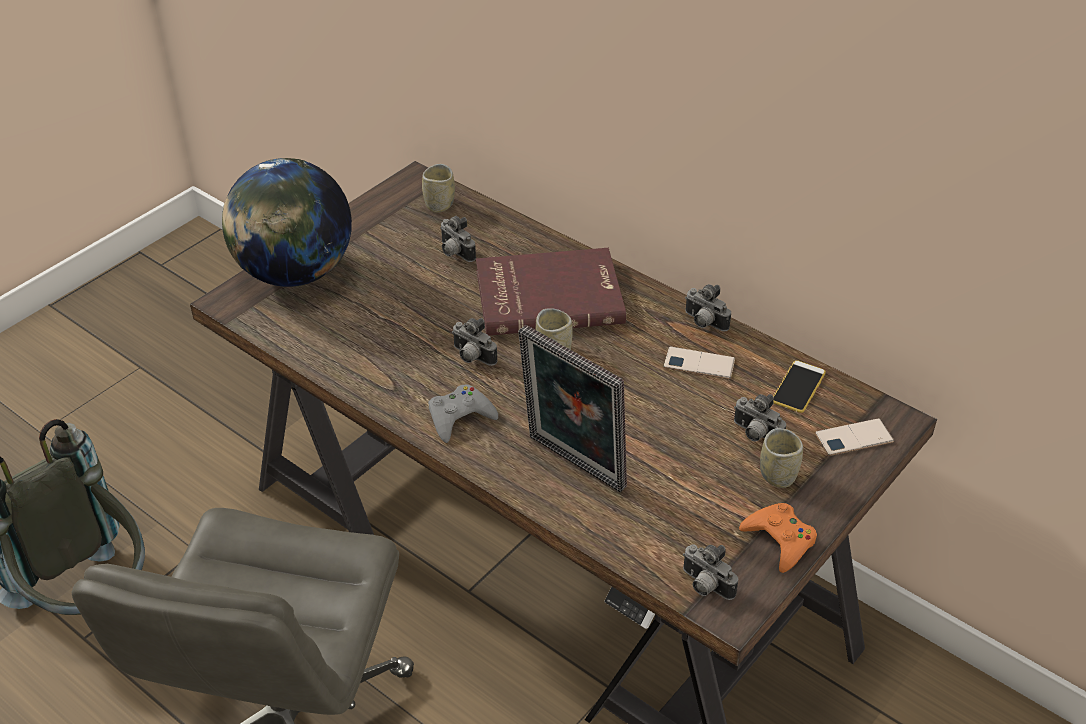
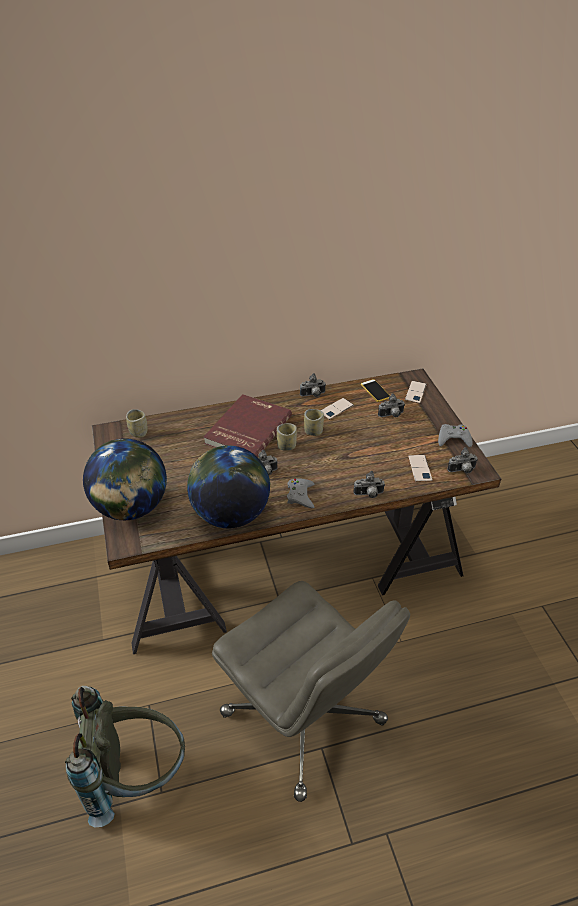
camera: 55 degrees left, 0 degrees up
camera [440,216,476,262] -> camera moved to [353,471,385,498]
picture frame [518,325,627,492] -> none
orange game controller [739,503,817,573] -> grey game controller [438,424,473,447]
cup [760,428,803,488] -> cup moved to [304,409,324,436]
none -> globe [187,445,270,528]
none -> phone [408,455,433,482]

